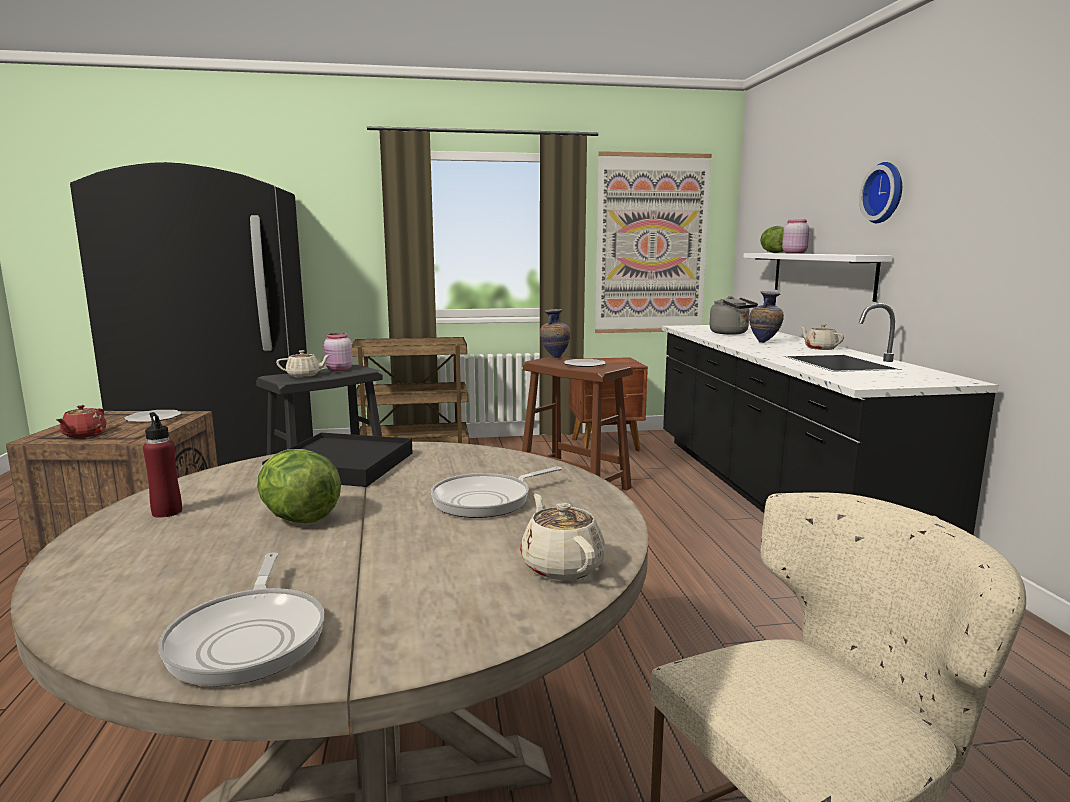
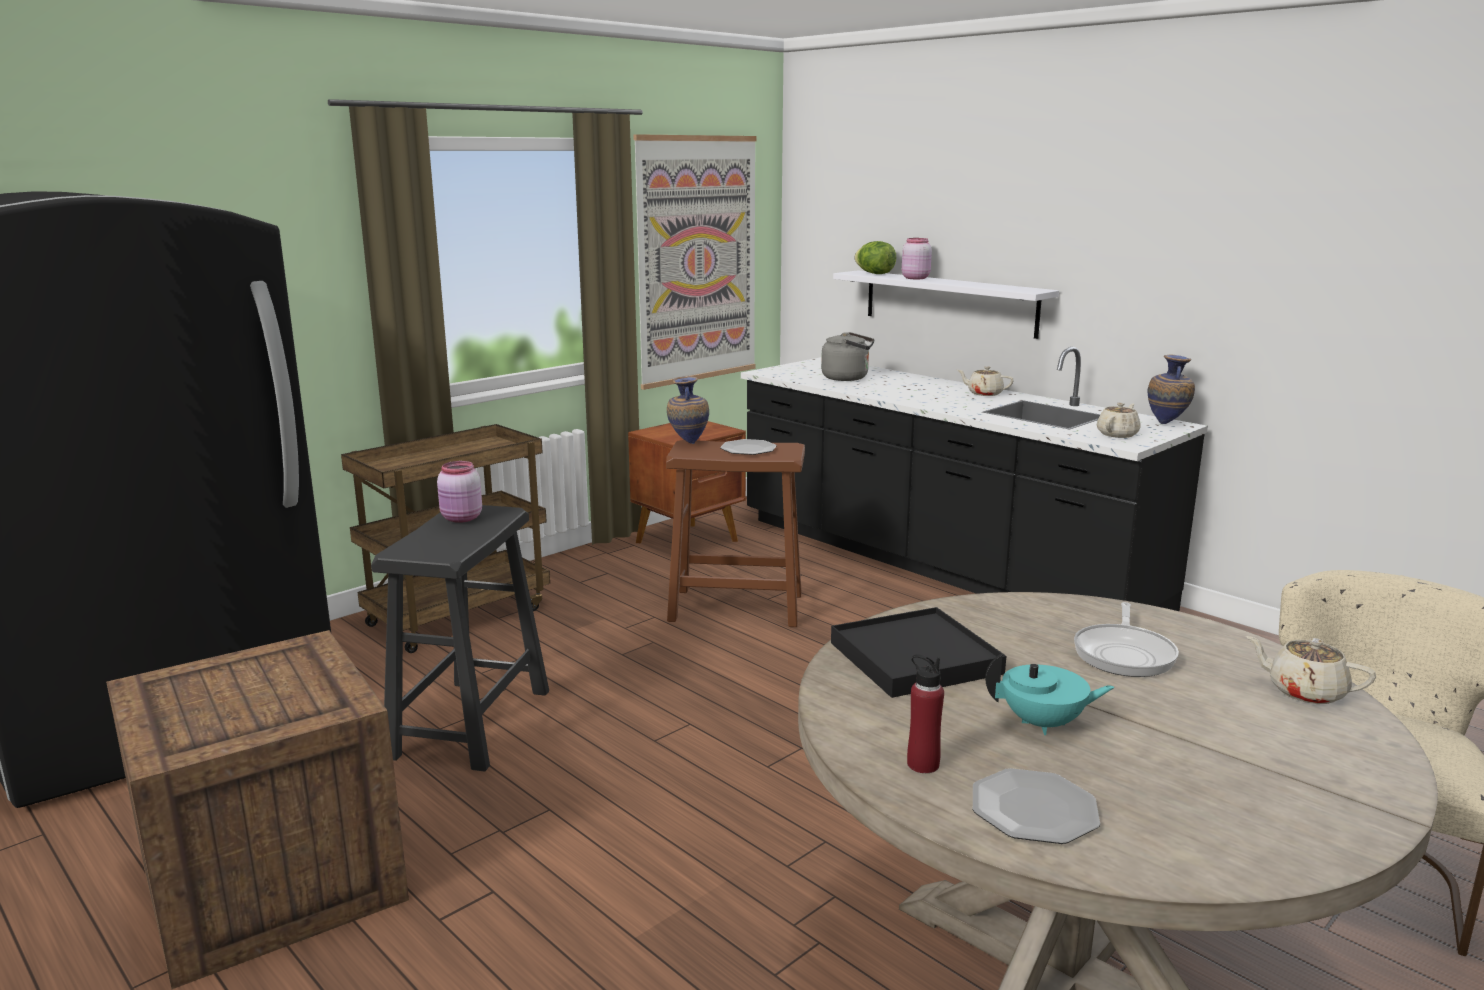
camera: 35 degrees left, 5 degrees up
red teapot [56,405,106,438] -> none
plate [124,410,182,422] -> plate moved to [973,768,1100,844]
frying pan [158,552,324,687] -> none
lettuce [257,449,341,523] -> turquoise teapot [985,653,1115,735]
beige teapot [276,350,330,377] -> beige teapot moved to [1097,403,1141,438]
vase [749,291,784,343] -> vase moved to [1147,355,1195,424]
wall clock [859,162,902,223] -> none

